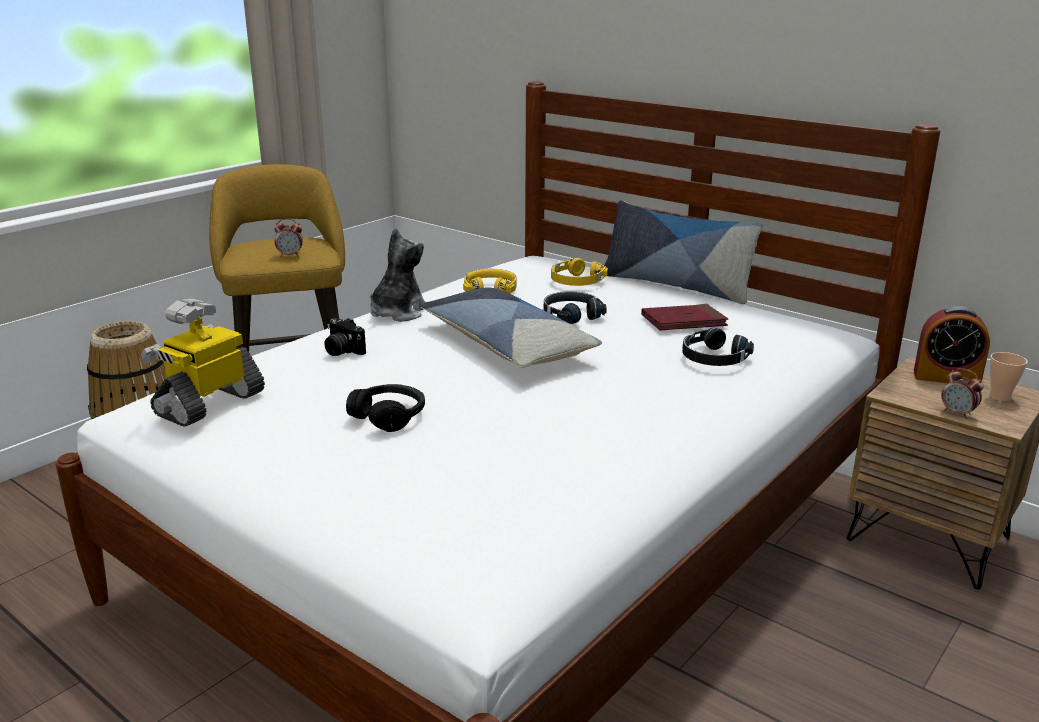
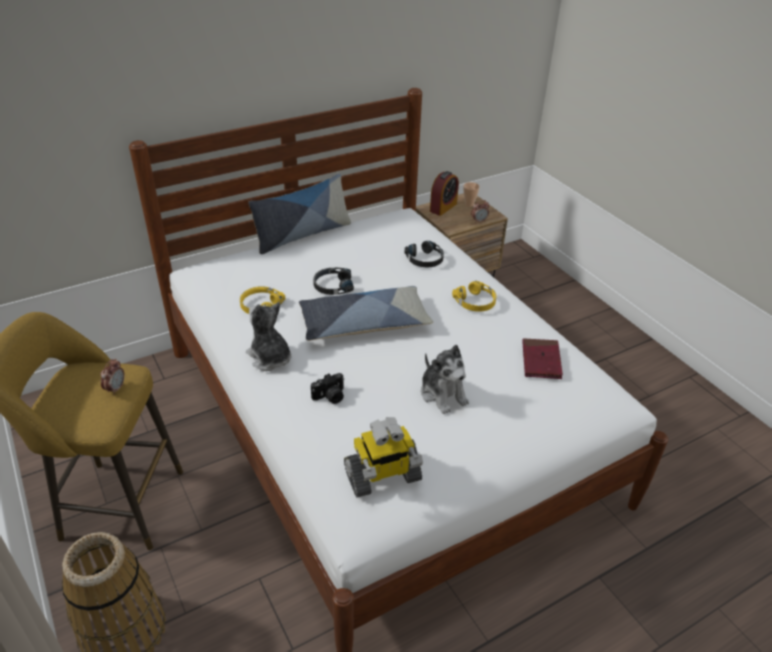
camera: 70 degrees left, 15 degrees up
toy robot [141,299,265,426] -> toy robot turned 75 degrees counterclockwise [344,417,423,497]
black headphones [346,384,425,432] -> plush toy [421,345,469,414]
yellow headphones [551,258,608,286] -> yellow headphones moved to [452,281,496,312]
red book [641,304,728,330] -> red book moved to [522,338,563,379]

